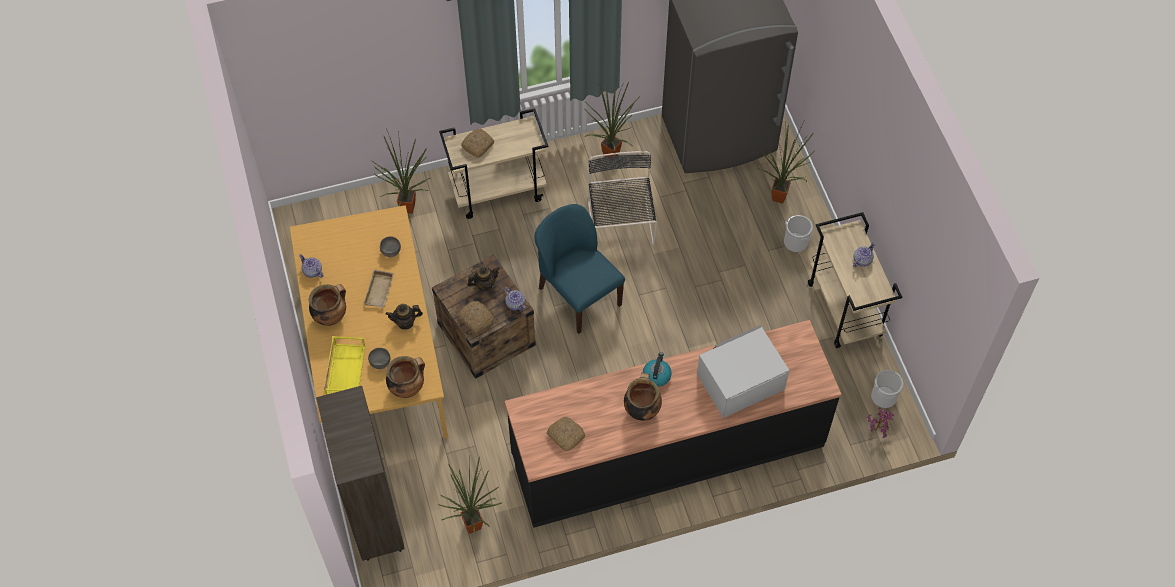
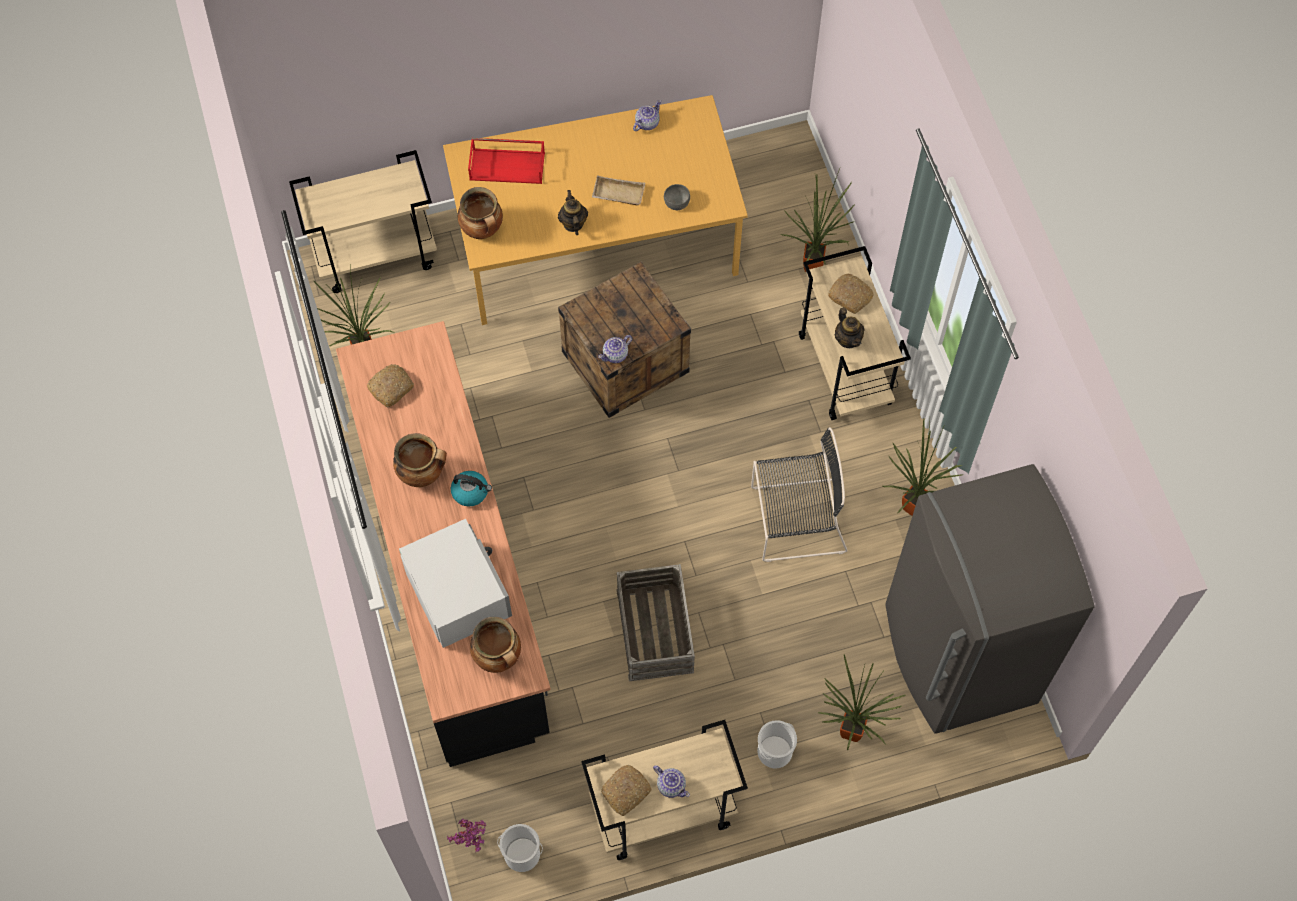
camera: 90 degrees right, 5 degrees up
cooking pot [309,284,346,326] -> cooking pot moved to [470,617,521,673]
brown bookcase [316,386,405,561] -> beige cart [289,150,437,293]
yellow tray [324,336,365,395] -> red tray [468,138,545,184]
grey bowl [368,348,390,369] -> none
bread [458,301,494,333] -> bread moved to [601,765,652,816]
teapot [467,266,500,291] -> teapot moved to [835,308,865,348]
blue chair [534,204,625,334] -> none
none -> crate [616,564,695,681]

